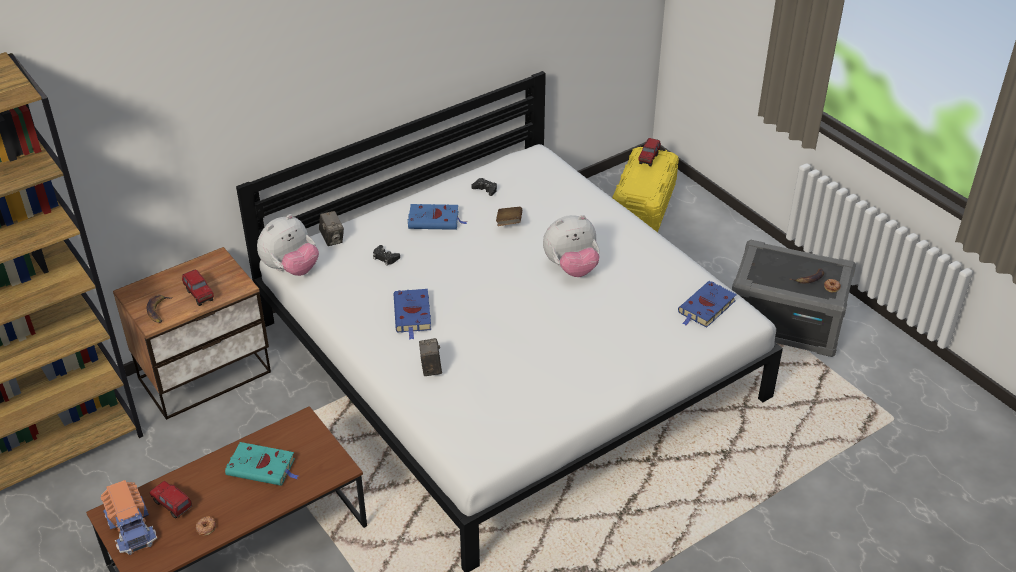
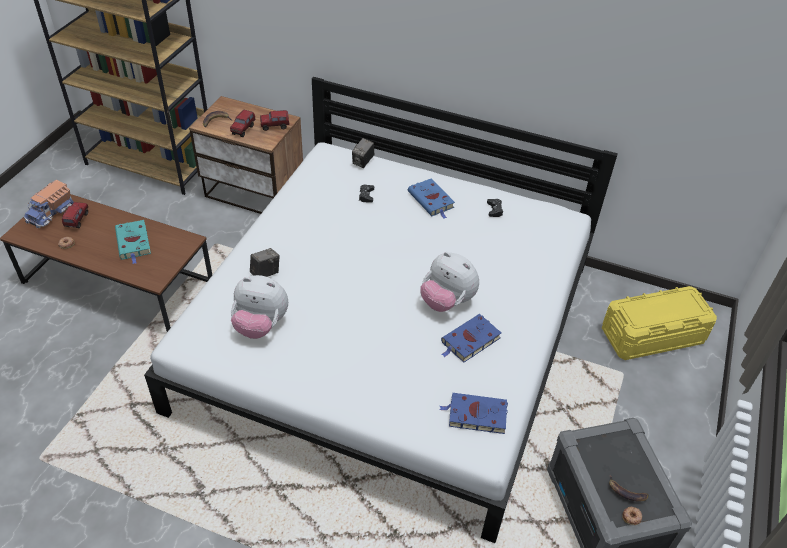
camera: 55 degrees right, 5 degrees up
plush toy [257,214,319,276] -> plush toy moved to [231,275,288,339]
blue book [394,289,431,340] -> blue book moved to [441,314,501,363]
brown book [496,207,522,226] -> none
toy truck [639,138,661,166] -> toy truck moved to [260,110,290,131]

